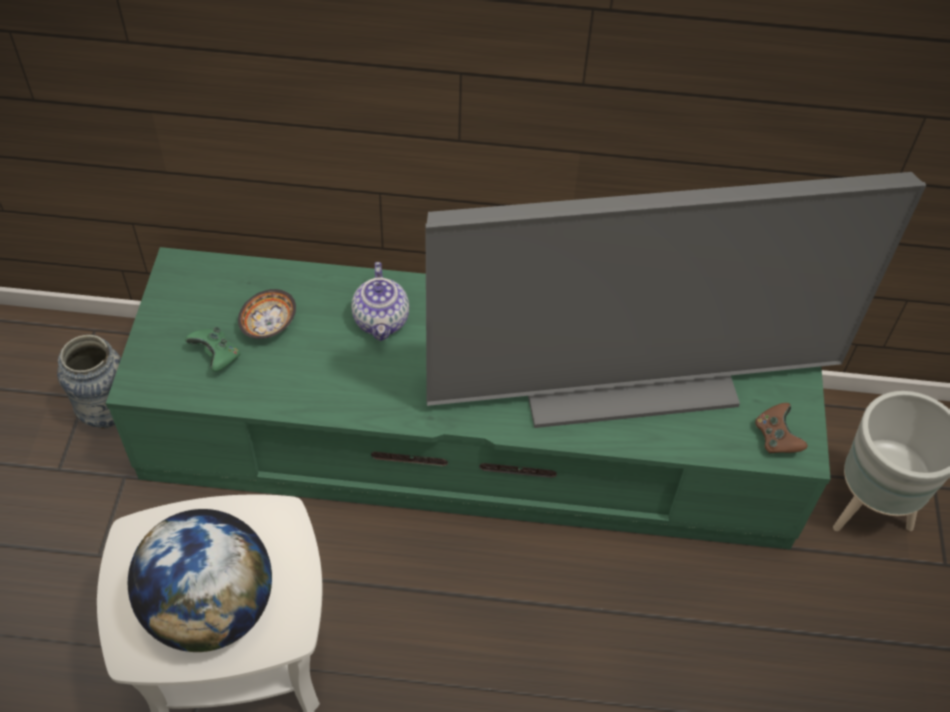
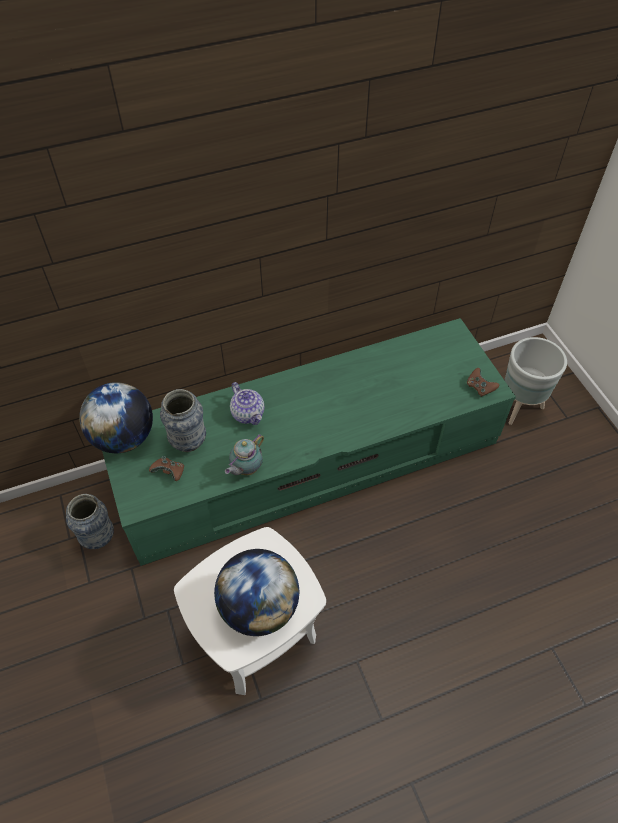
camera: 25 degrees left, 0 degrees up
green game controller [185,327,240,372] -> brown game controller [149,456,184,481]
bowl [238,289,296,339] -> vase [160,389,206,452]
television [425,172,926,428] -> none
none -> globe [79,382,153,453]
none -> teapot [225,434,264,475]

